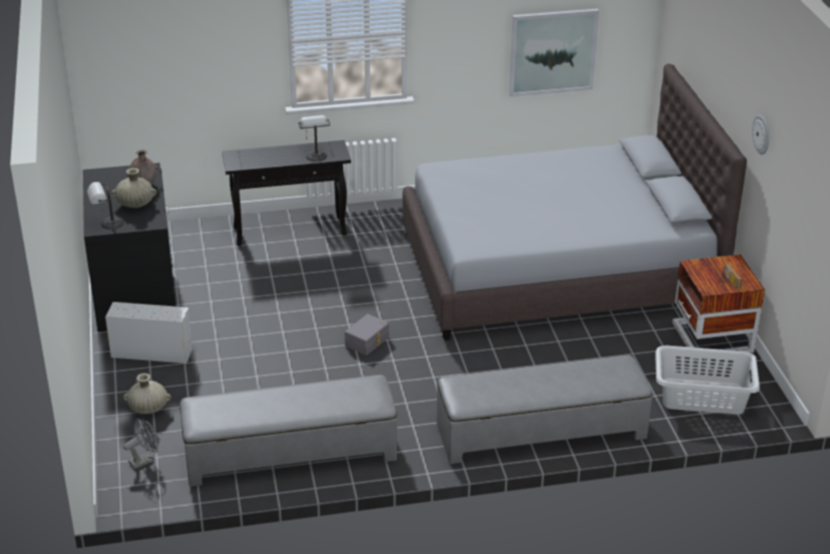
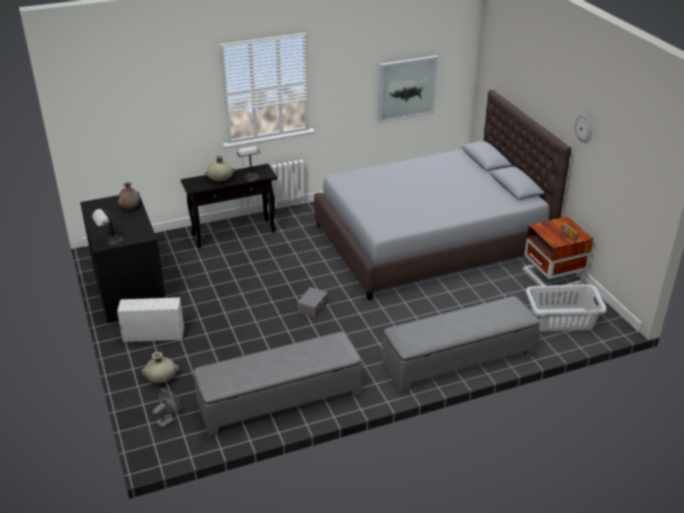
camera: 10 degrees left, 0 degrees up
beige vase [112,168,157,208] -> beige vase moved to [204,154,235,182]

